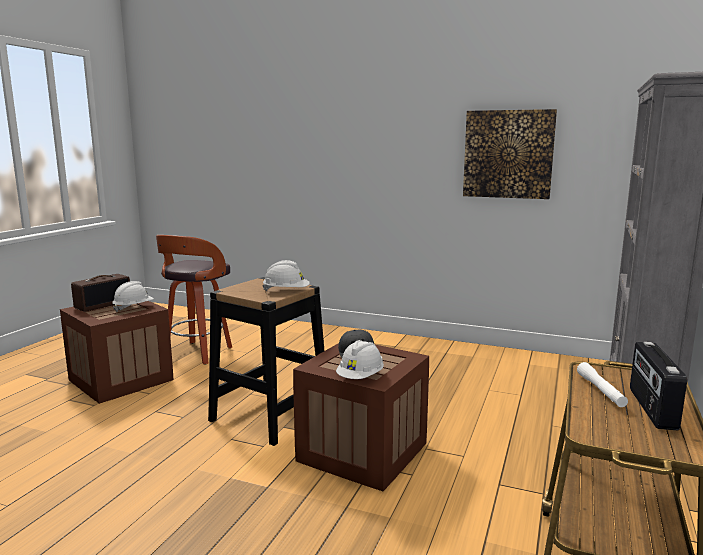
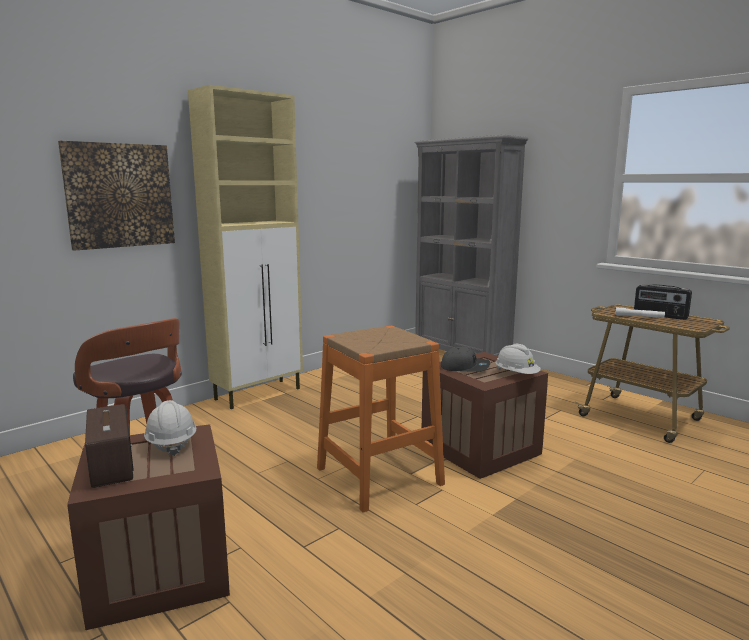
camera: 65 degrees left, 0 degrees up
black stool [208,277,324,446] -> orange stool [317,325,445,513]
white hard hat [262,260,310,291] -> none
picture [463,109,557,199] -> picture moved to [58,141,175,251]
none -> beige cabinet [188,85,303,409]

